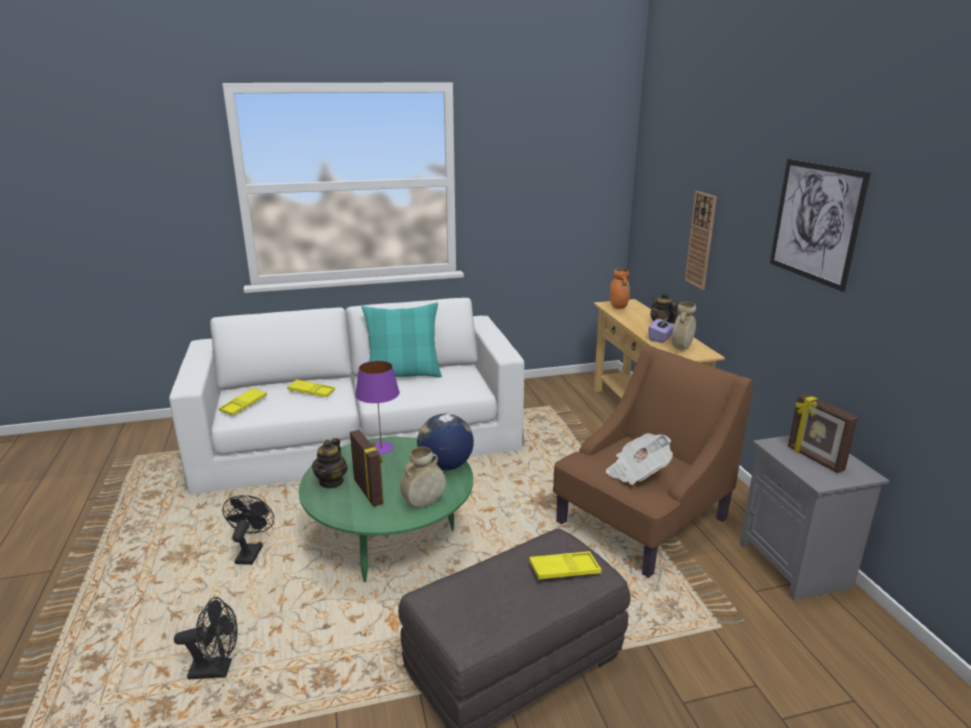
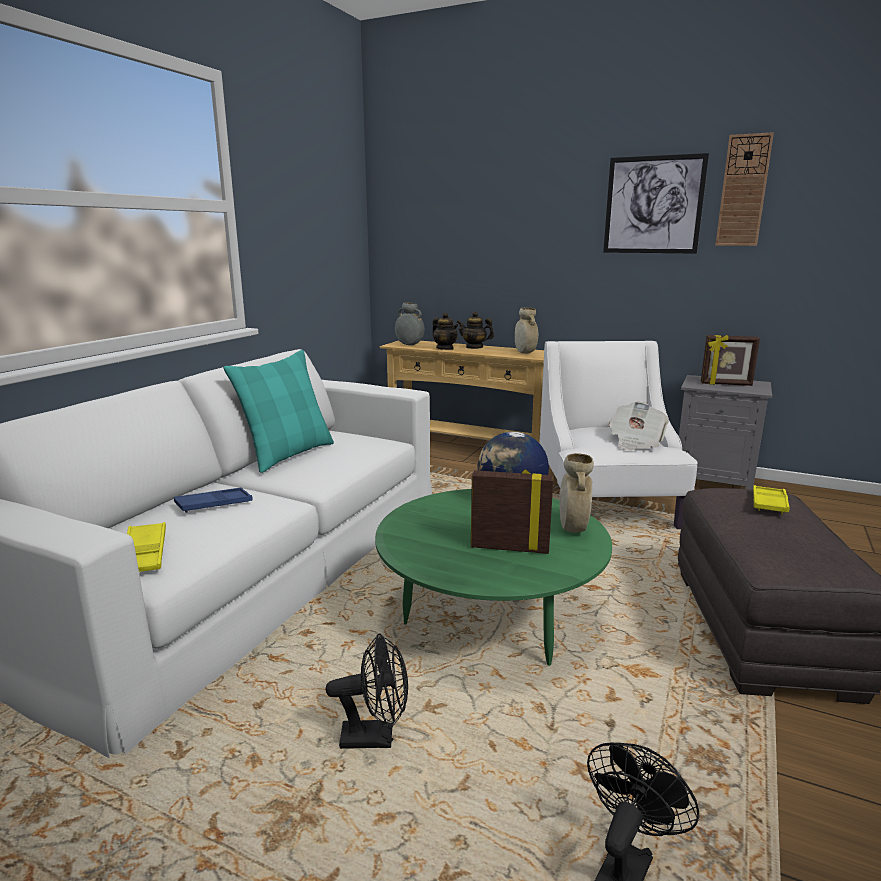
camera: 50 degrees left, 5 degrees down
black fan [222,495,274,565] -> black fan turned 135 degrees clockwise [326,633,408,749]
yellow tray [287,379,335,397] -> blue tray [174,487,252,513]
teapot [312,438,348,489] -> teapot moved to [432,313,458,350]
purple table lamp [355,361,400,455] -> none
brown armchair [553,345,753,578] -> white armchair [539,341,698,529]
orange vase [610,268,630,309] -> grey vase [395,302,425,345]
purple tissue box [648,317,674,343] -> none
wall clock [685,191,717,290] -> wall clock moved to [715,132,774,246]

